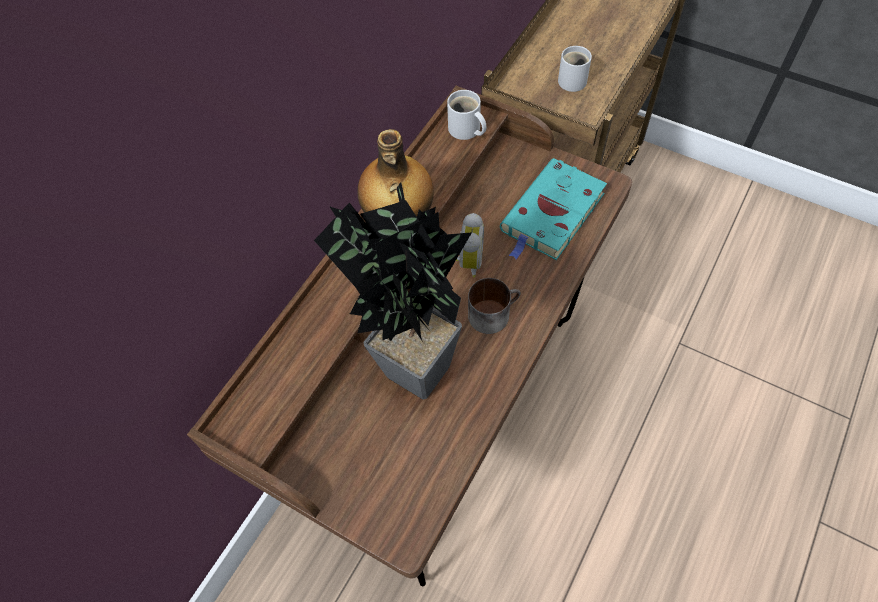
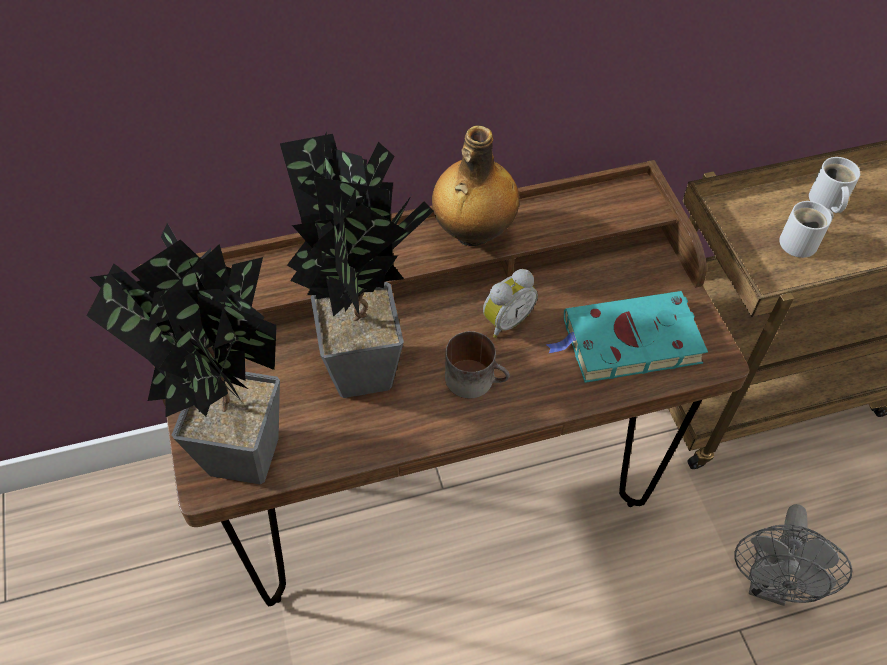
camera: 40 degrees right, 5 degrees down
white mug [447,90,486,140] -> white mug moved to [809,157,860,213]
none -> potted plant [87,223,280,485]
none -> grey fan [734,504,852,606]

